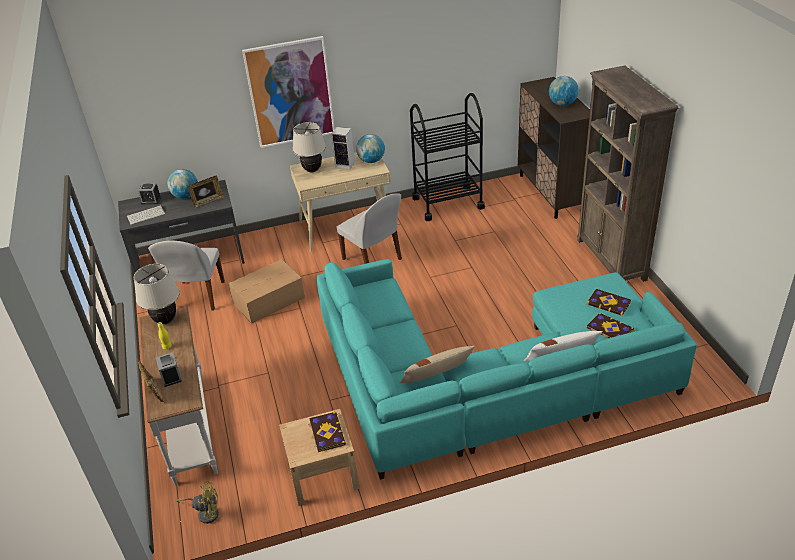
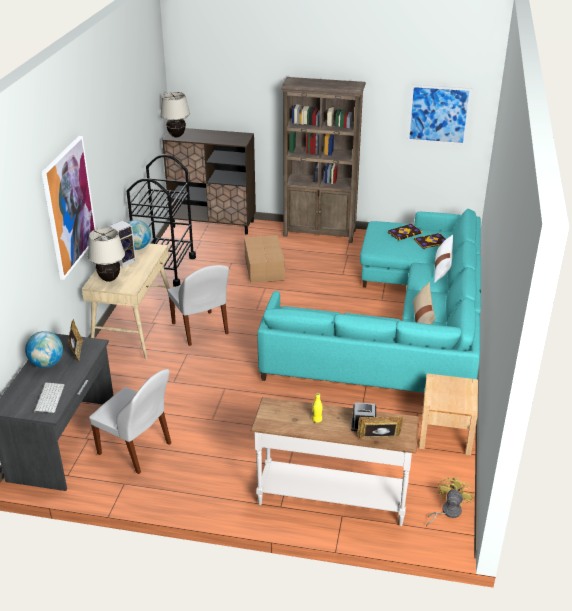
camera: 65 degrees left, 5 degrees down
beige table lamp [134,264,180,324] -> beige table lamp moved to [160,92,190,137]
alarm clock [138,183,161,204] -> none
cardboard box [228,259,305,324] -> cardboard box moved to [244,235,285,283]
book [308,412,346,452] -> none
white chair [337,193,402,264] -> white chair turned 75 degrees clockwise [168,265,229,346]
globe [549,76,579,106] -> none
none -> picture [407,85,472,145]

